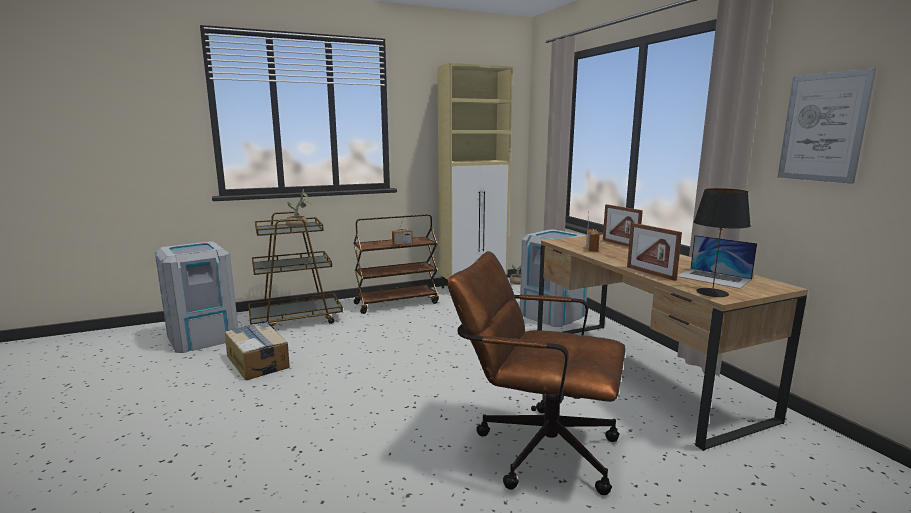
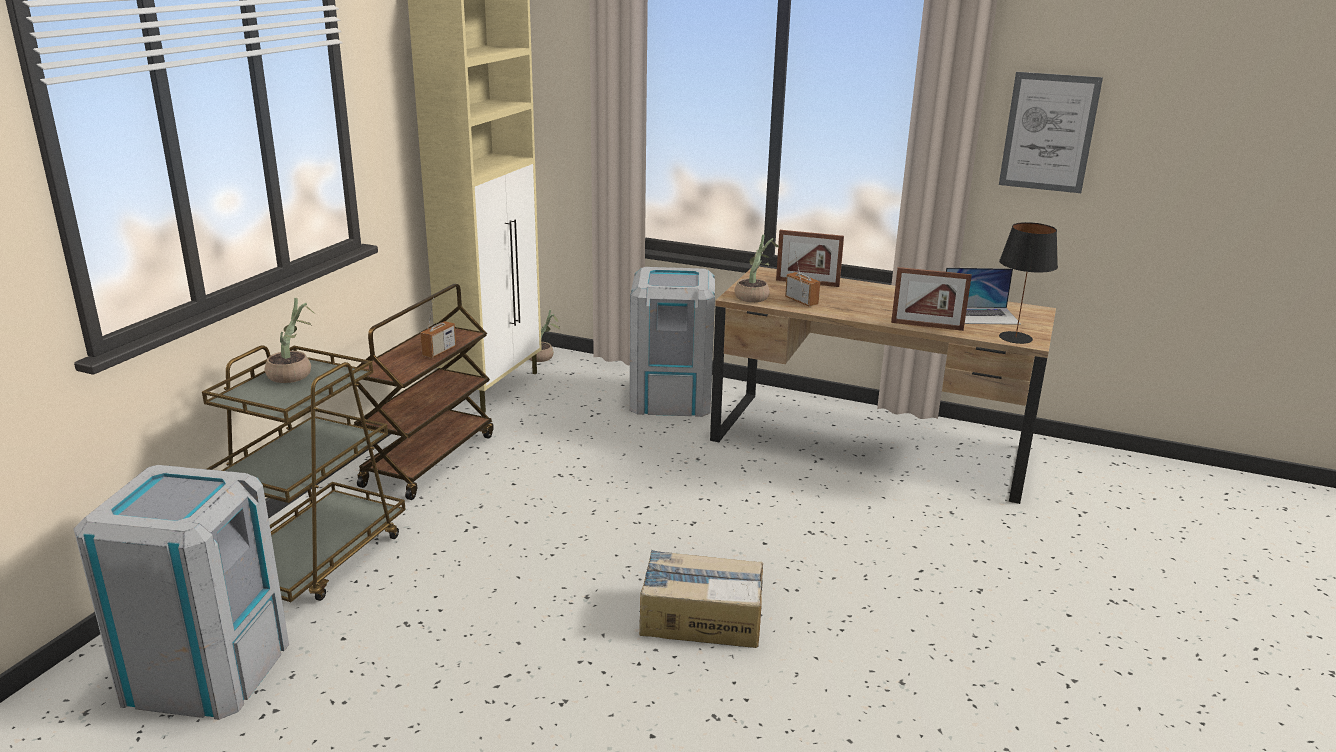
camera: 45 degrees left, 10 degrees up
cardboard box [225,322,290,380] -> cardboard box moved to [639,550,763,648]
brown office chair [447,251,626,495] -> none
none -> potted plant [735,234,779,303]

